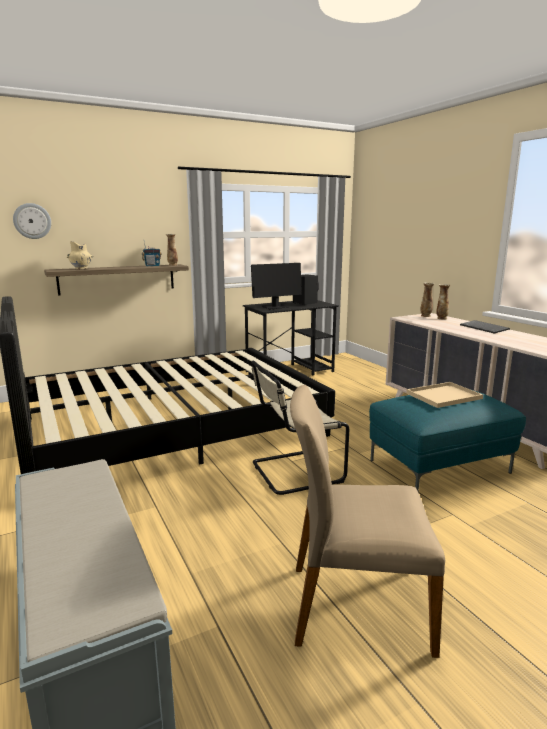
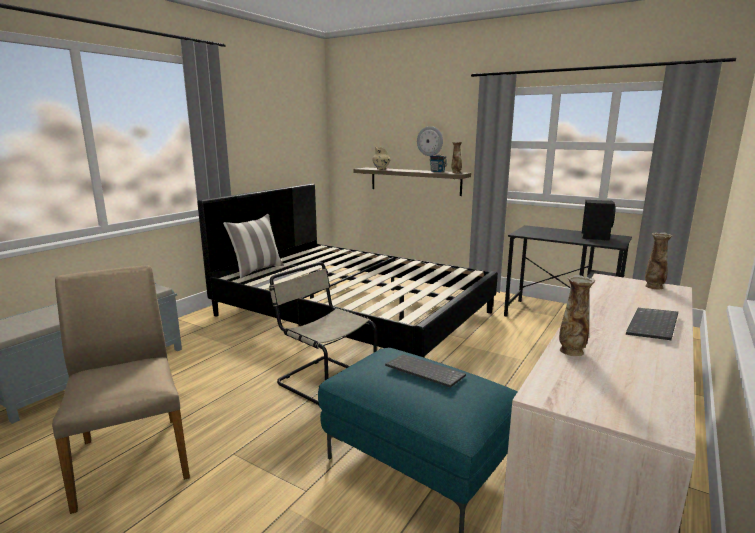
camera: 60 degrees right, 0 degrees up
wall clock [13,203,51,239] -> wall clock moved to [417,126,443,156]
monitor [251,263,302,309] -> none
beige tray [406,382,483,408] -> keyboard [385,354,466,387]
vase [436,284,450,319] -> vase moved to [559,275,595,356]
none -> pillow [223,214,284,278]

